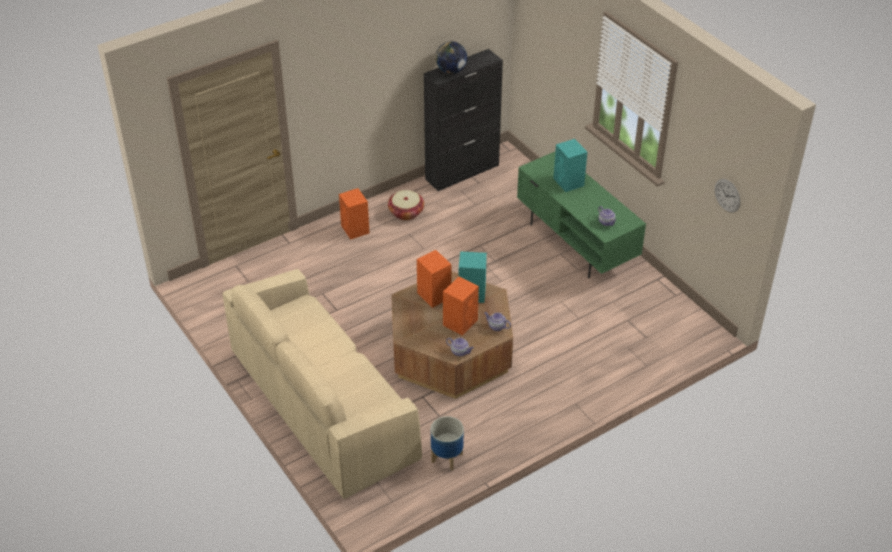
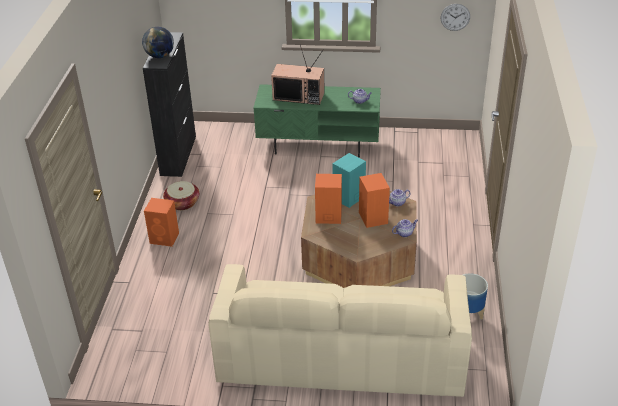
camera: 50 degrees left, 5 degrees down
turquoise speaker [553,139,587,192] -> television [271,44,324,105]

